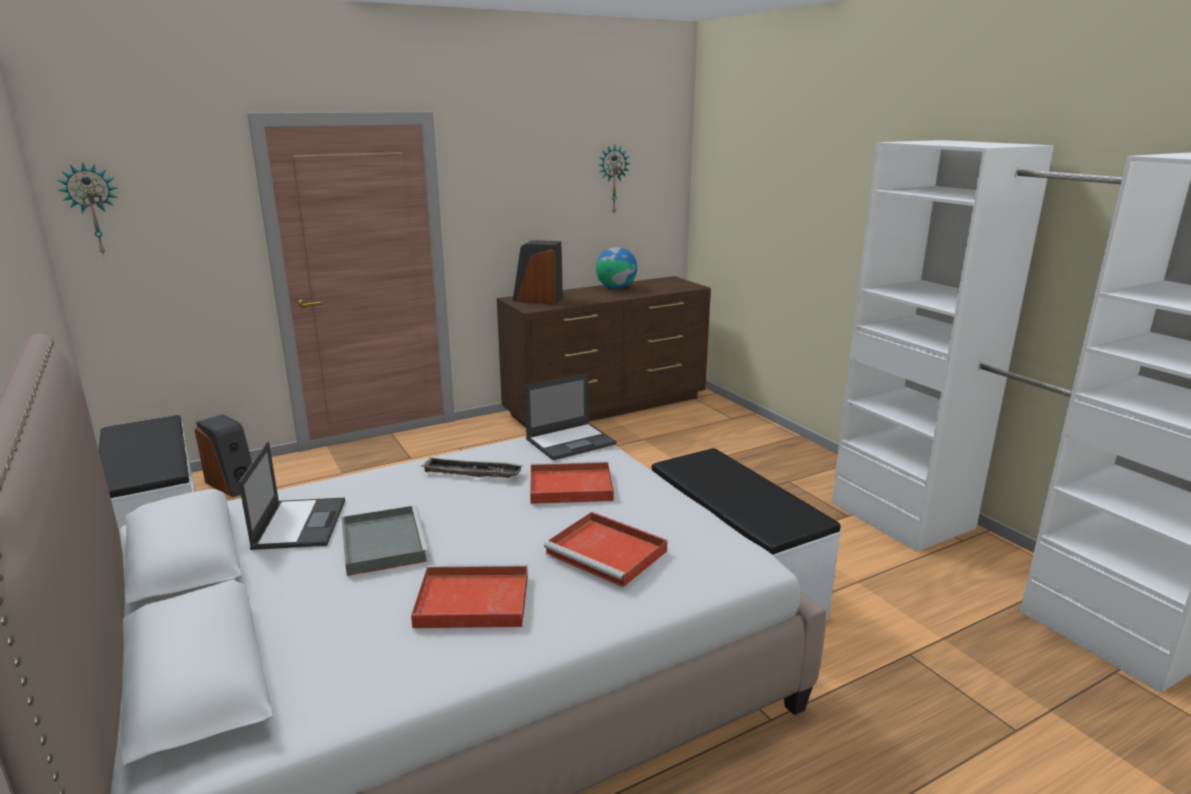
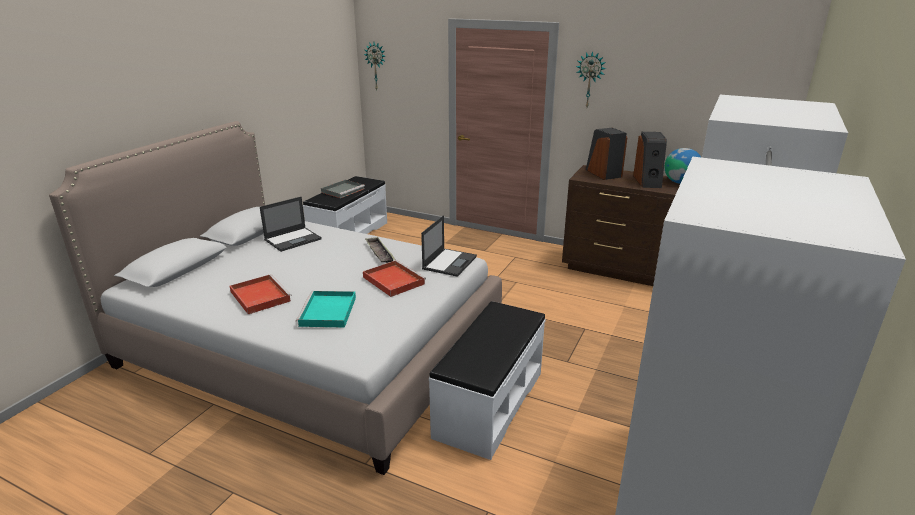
camera: 55 degrees right, 5 degrees up
speaker [195,414,252,497] -> speaker moved to [633,132,667,188]
grey tray [342,505,429,576] -> grey tray moved to [321,180,365,198]
laptop [525,373,617,460] -> laptop turned 90 degrees counterclockwise [421,215,477,277]
red tray [544,512,668,587] -> turquoise tray [296,291,356,328]
wall clock [599,145,631,213] -> wall clock moved to [576,51,606,107]

